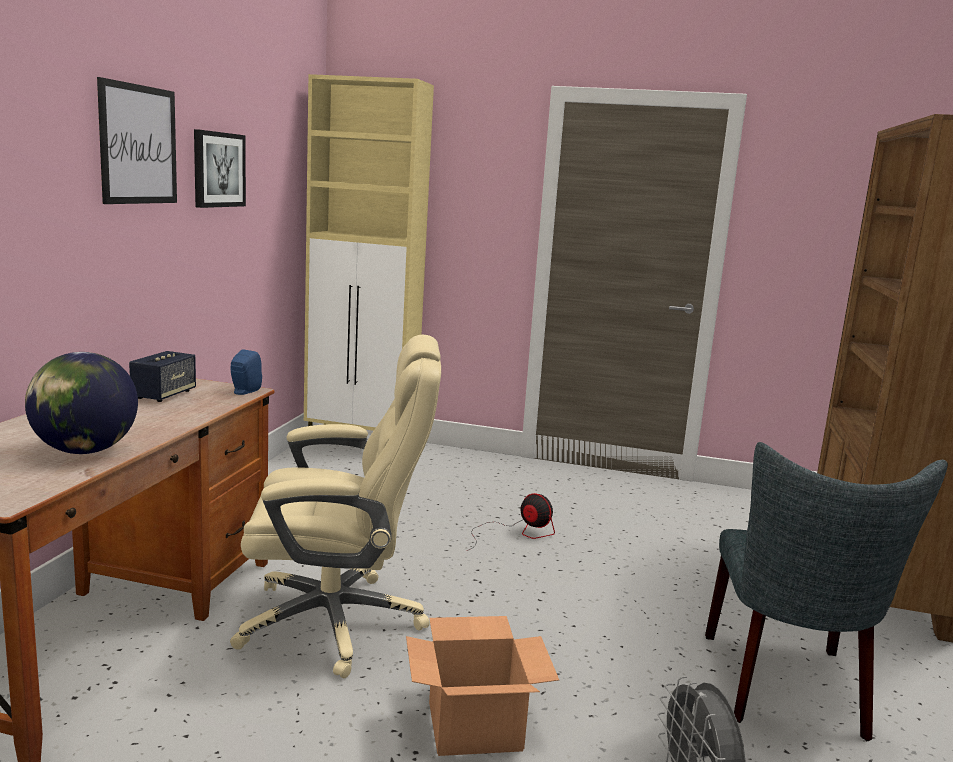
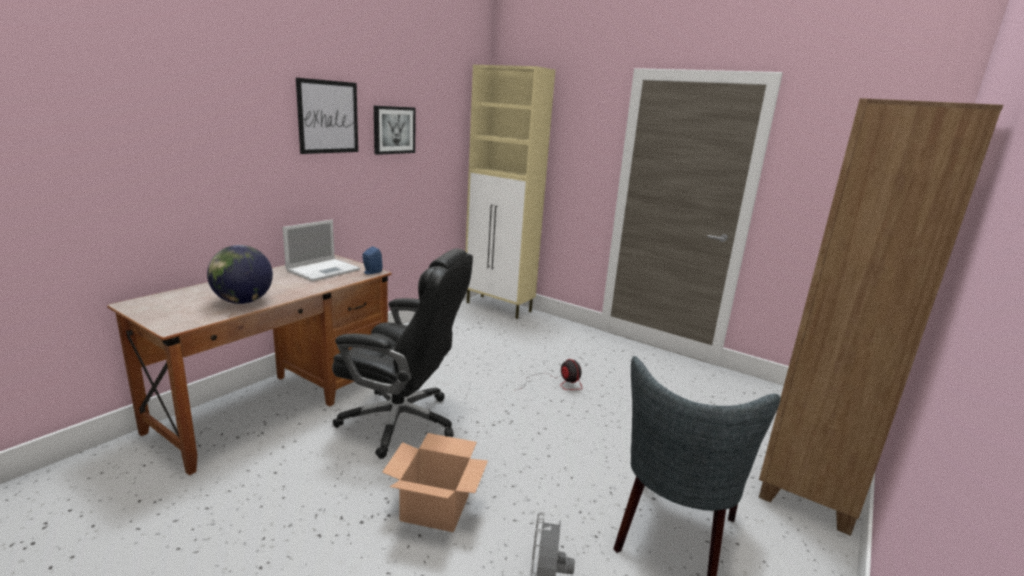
camera: 20 degrees right, 5 degrees up
speaker [129,351,196,402] -> laptop [283,220,360,282]
beige office chair [230,335,441,678] -> black office chair [332,248,473,459]

